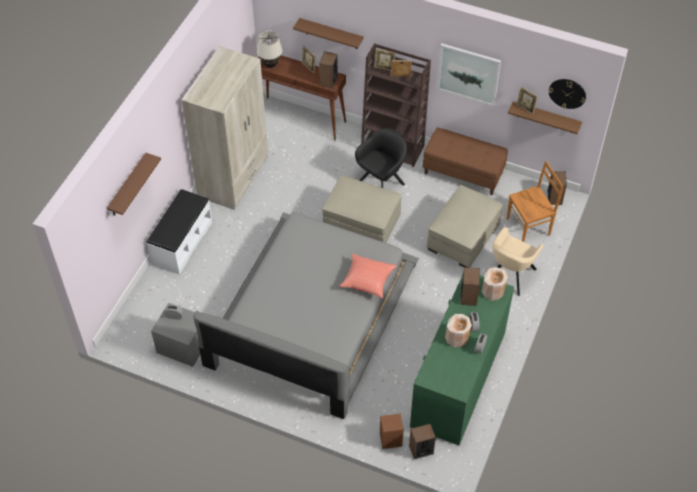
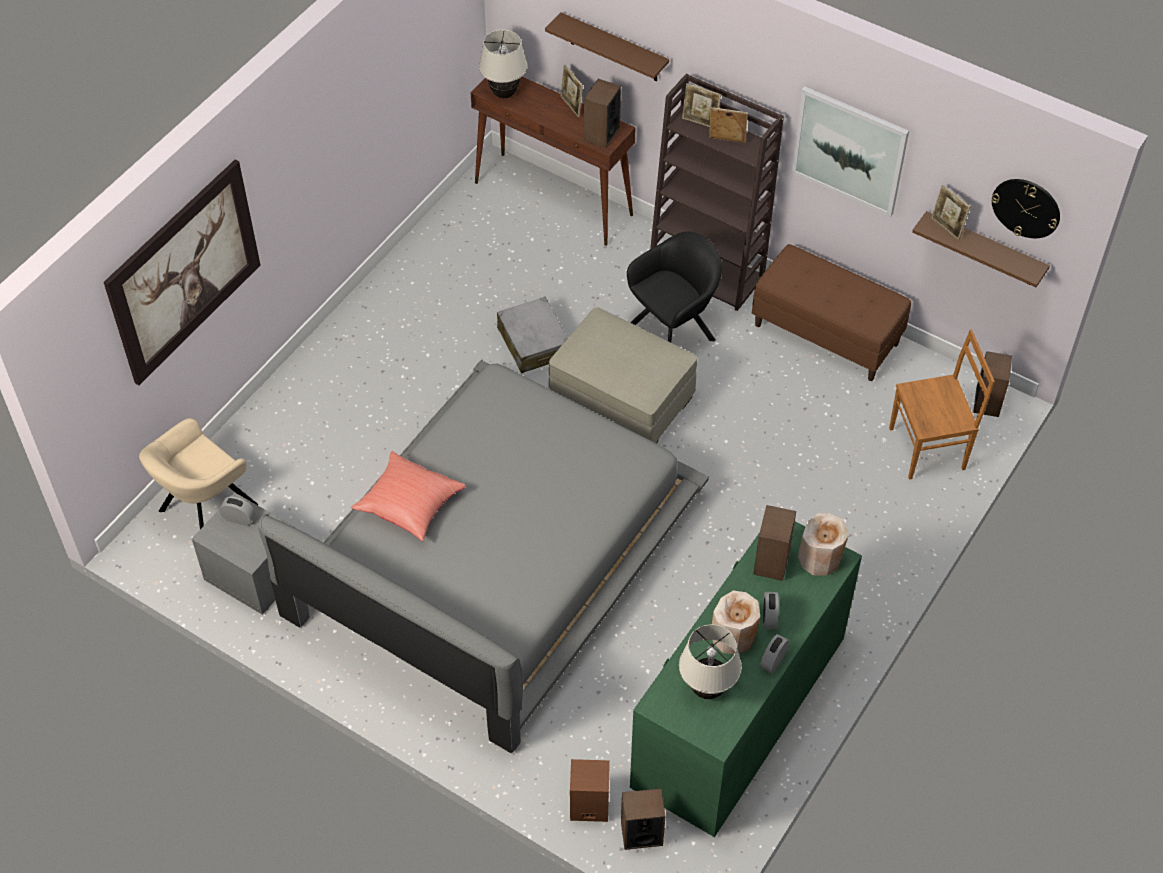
camera: 10 degrees right, 0 degrees up
brown shelf [107,153,161,216] -> picture [104,160,260,385]
white bench [146,189,212,275] -> none
beige wardrobe [181,46,268,210] -> none
red pillow [339,253,397,298] -> red pillow moved to [351,451,466,541]
beige ottoman [427,185,503,268] -> none
beige armchair [492,227,544,296] -> beige armchair moved to [139,418,258,529]
none -> grey suitcase [497,297,567,373]
none -> beige table lamp [679,624,742,699]

